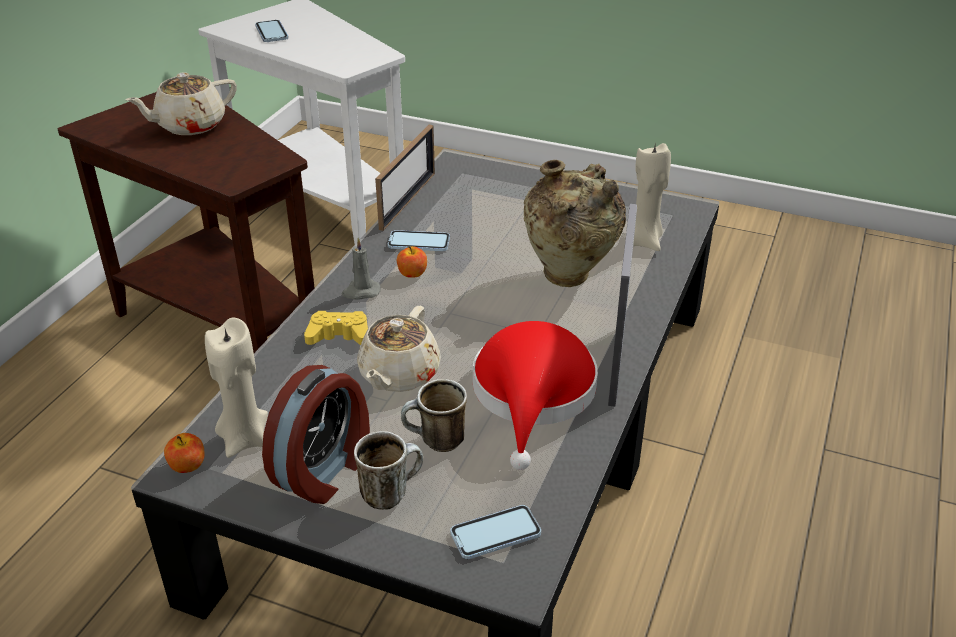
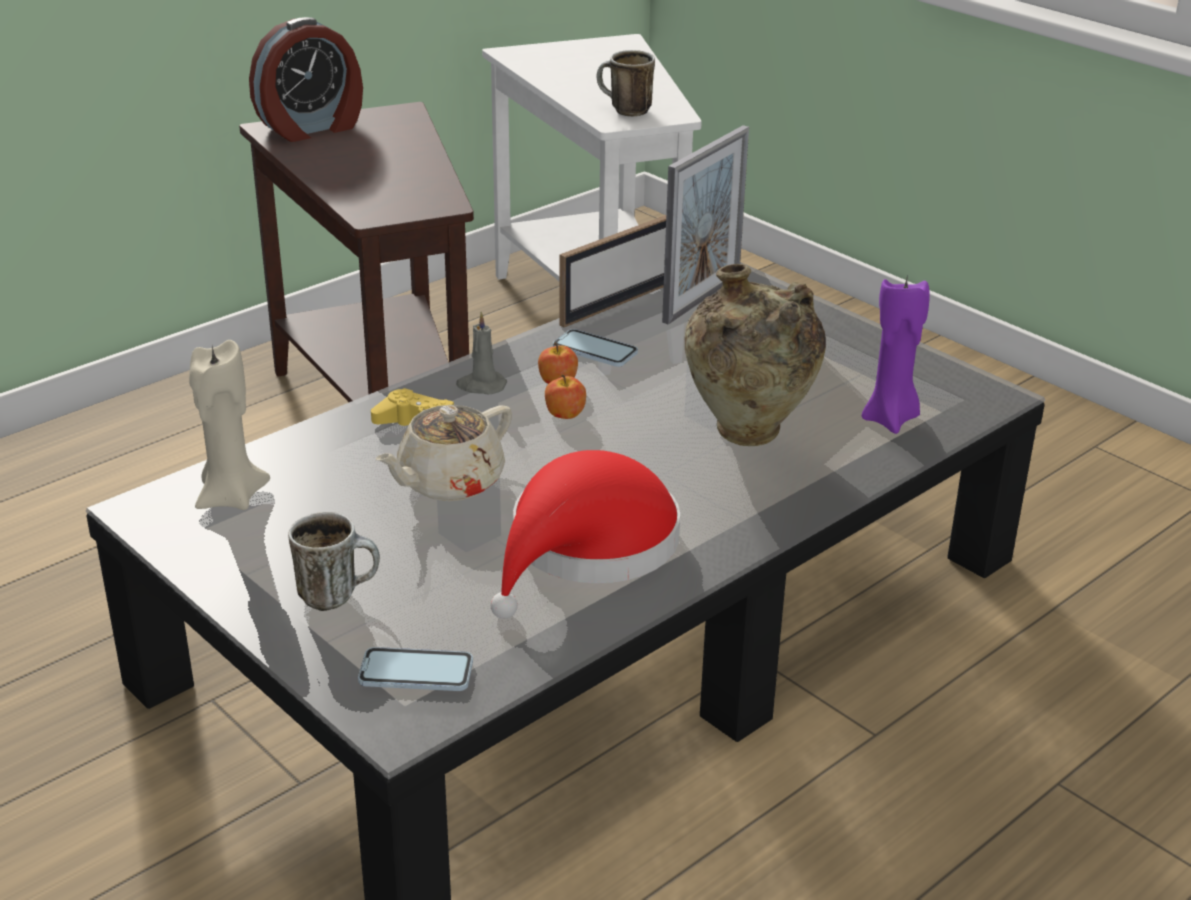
camera: 25 degrees right, 5 degrees down
beige teapot [125,72,237,135] -> none
apple [164,433,205,473] -> apple moved to [545,374,586,419]
phone [255,20,288,42] -> none
alarm clock [262,365,370,504] -> alarm clock moved to [249,17,363,142]
mug [401,379,467,452] -> mug moved to [597,50,655,117]
picture frame [608,204,637,407] -> picture frame moved to [662,125,749,324]
beige candle [633,141,671,251] -> purple candle [862,274,929,434]

